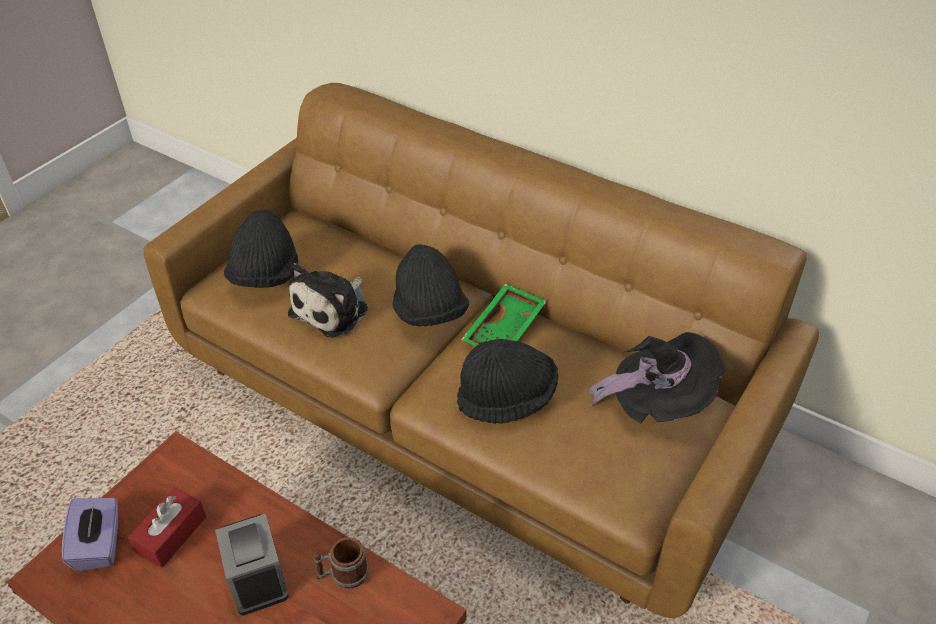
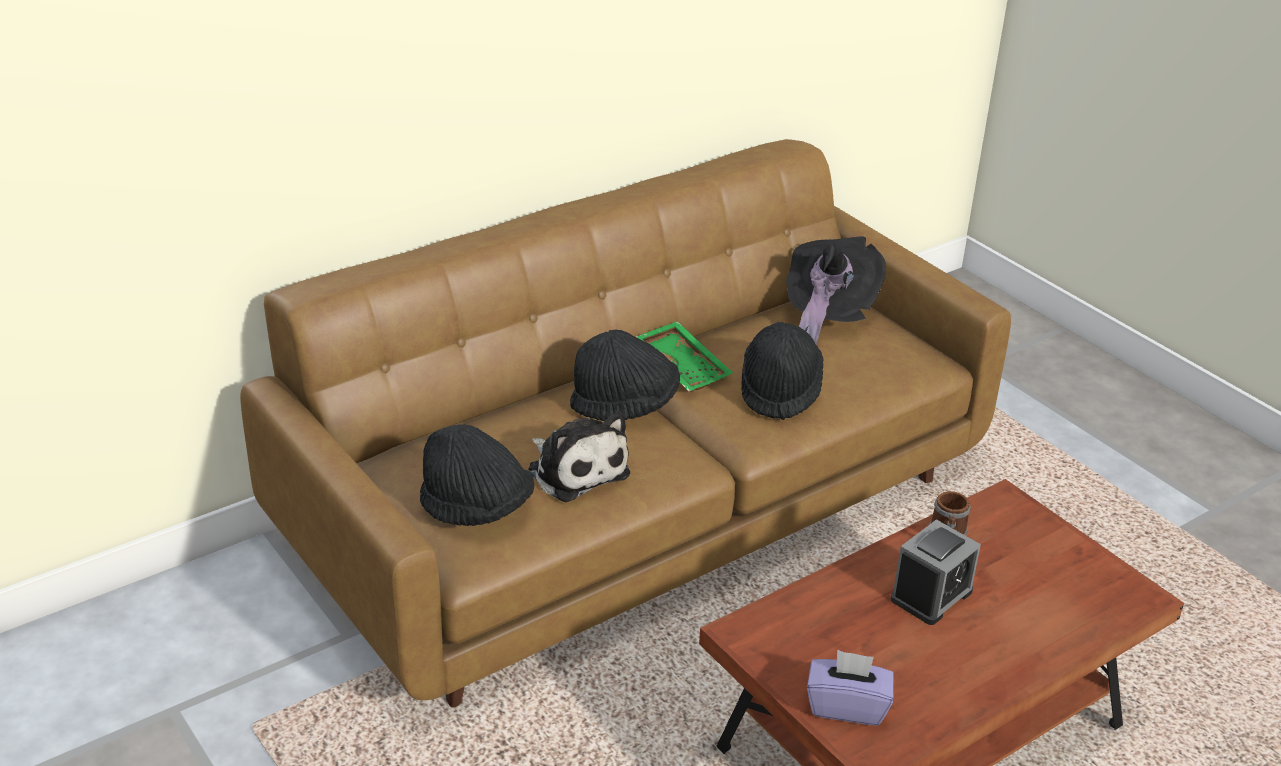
camera: 70 degrees left, 10 degrees down
red tissue box [128,487,206,568] -> none
alarm clock [215,514,289,616] -> alarm clock turned 45 degrees counterclockwise [890,519,981,625]

